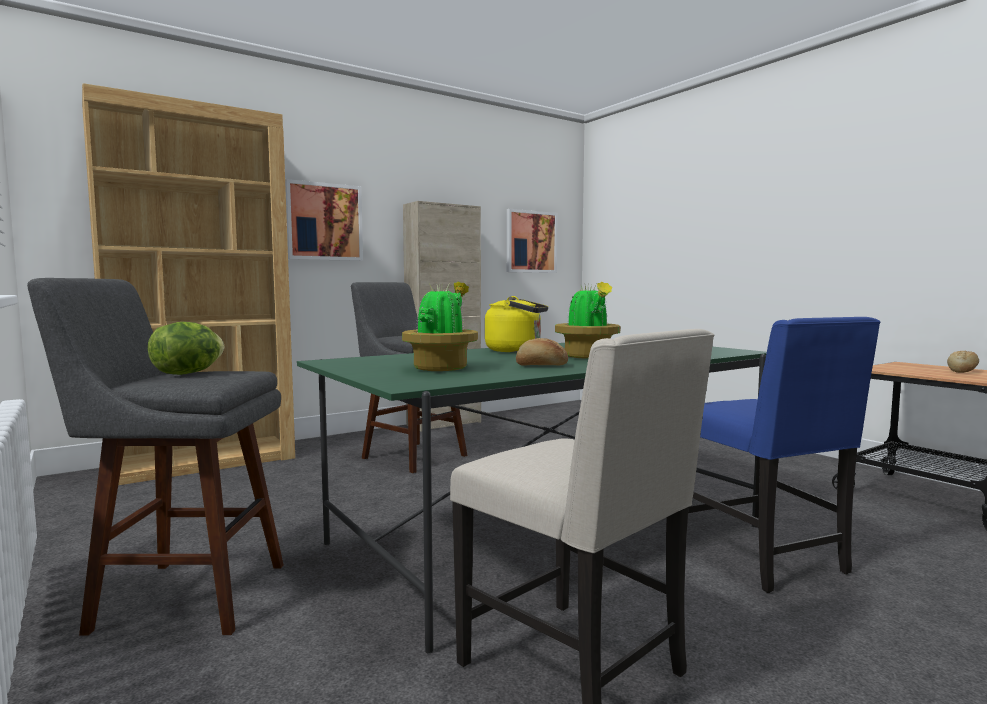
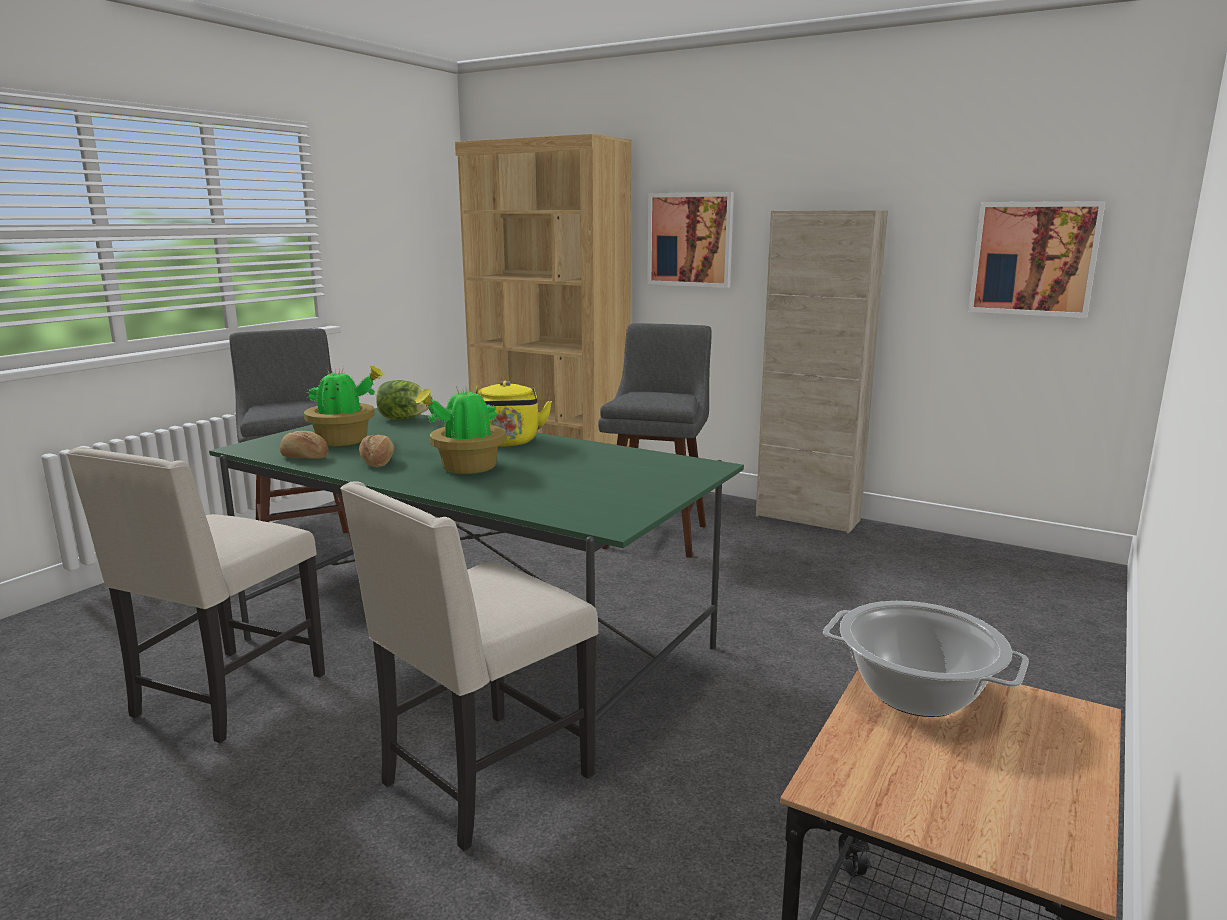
camera: 65 degrees right, 10 degrees up
lettuce [148,322,224,375] -> lettuce moved to [376,380,429,420]
blue chair [688,317,881,593] -> beige chair [340,481,598,851]
bread [947,351,979,373] -> bread moved to [280,431,328,459]
none -> cooking pot [823,601,1029,717]

